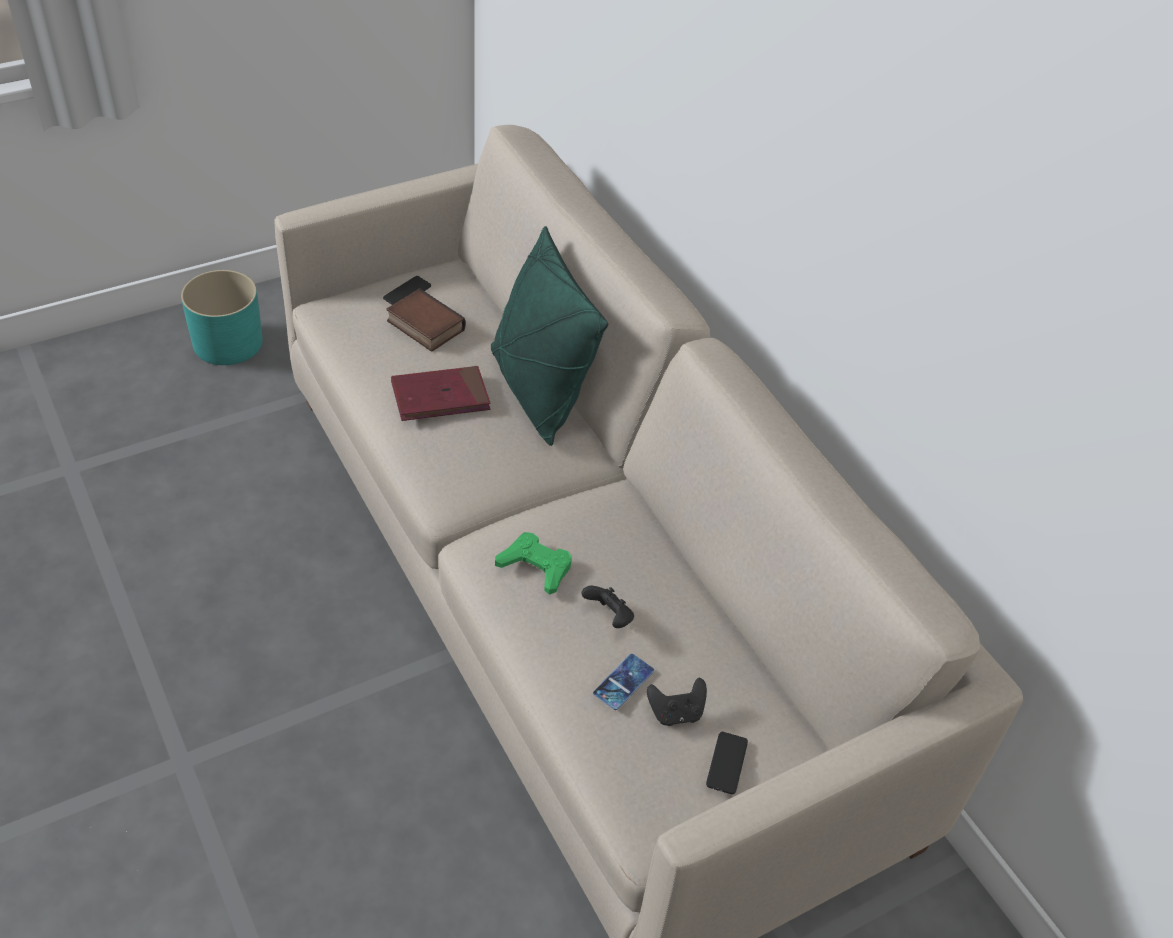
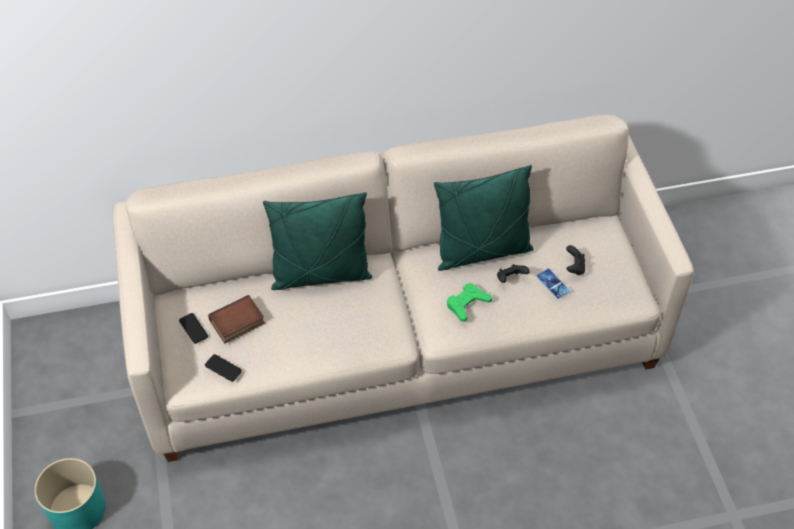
camera: 70 degrees left, 5 degrees up
red book [391,366,491,421] -> none
phone [706,732,748,794] -> phone moved to [205,354,242,382]
none -> green pillow [434,165,534,271]

